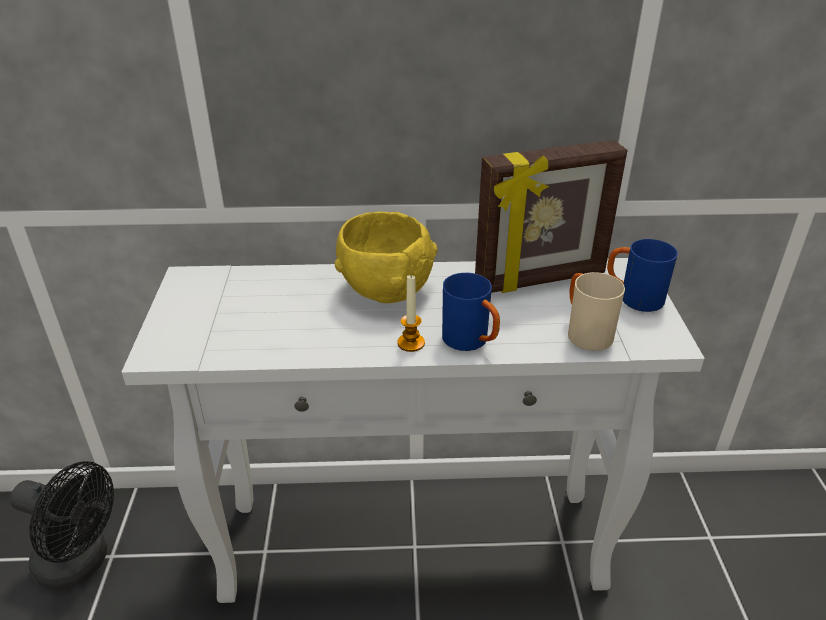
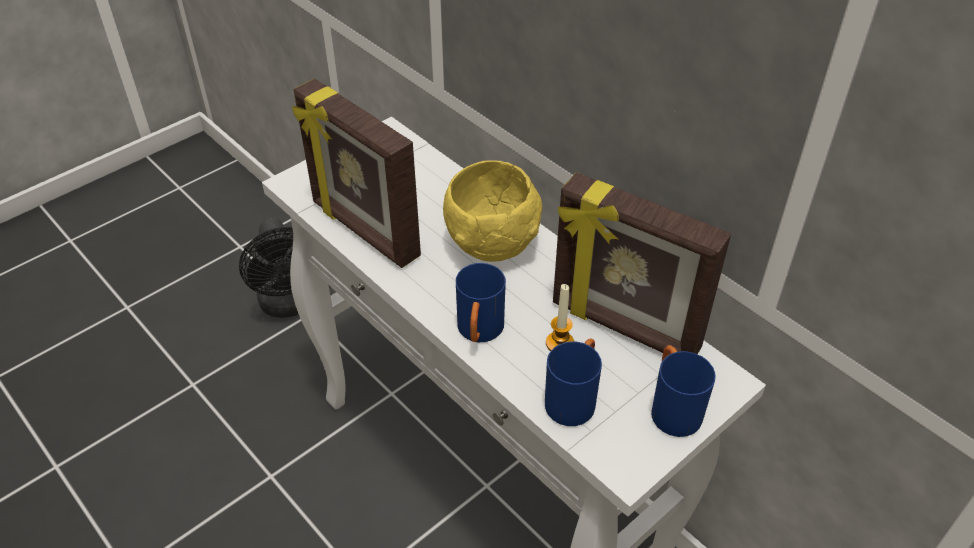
camera: 50 degrees right, 10 degrees up
candle [397,275,425,352] -> candle moved to [546,284,574,351]
beige mug [568,272,625,351] -> blue mug [545,338,602,426]
none -> picture frame [292,78,421,268]

